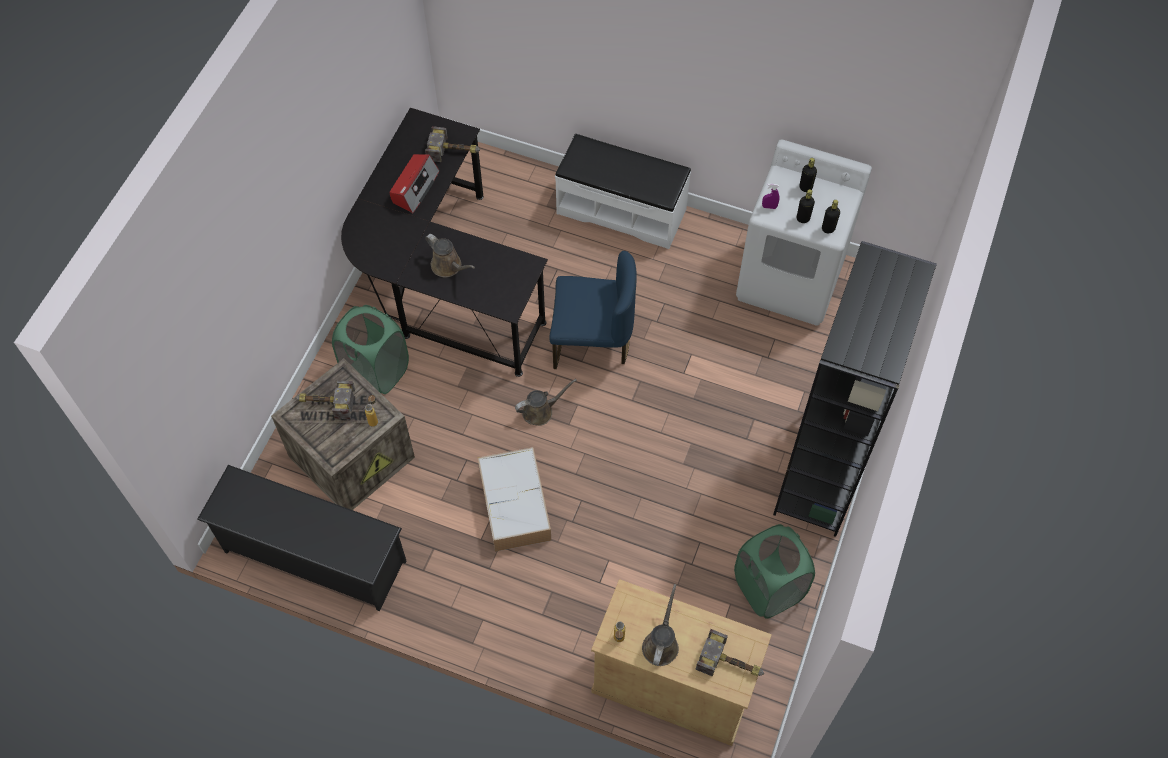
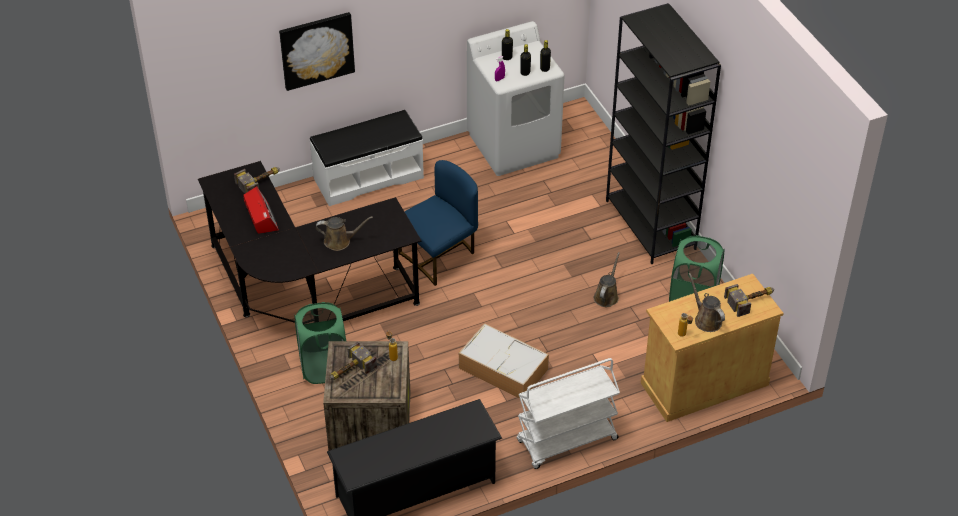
camera: 45 degrees left, 15 degrees down
brown watering can [515,379,577,426] -> brown watering can moved to [594,252,620,307]
none -> picture [279,12,355,91]
none -> white cart [517,358,620,469]

